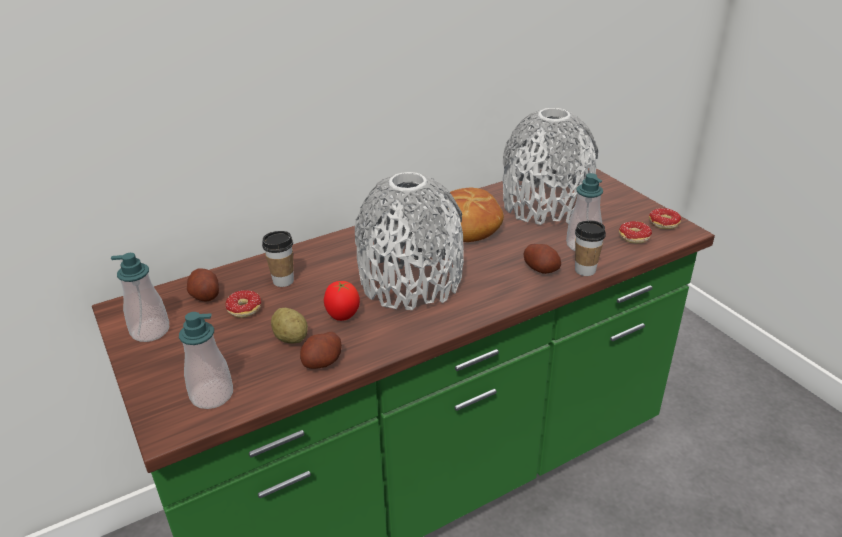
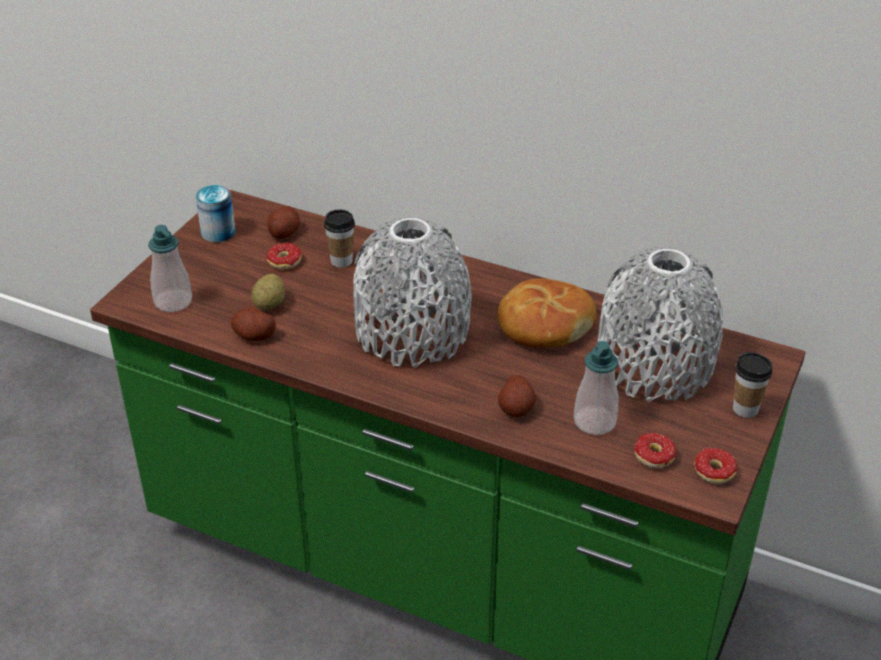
camera: 55 degrees right, 5 degrees up
soap dispenser [111,253,169,342] -> can [196,185,235,243]
tomato [324,281,360,321] -> none
cup [575,220,606,276] -> cup moved to [733,352,773,418]

